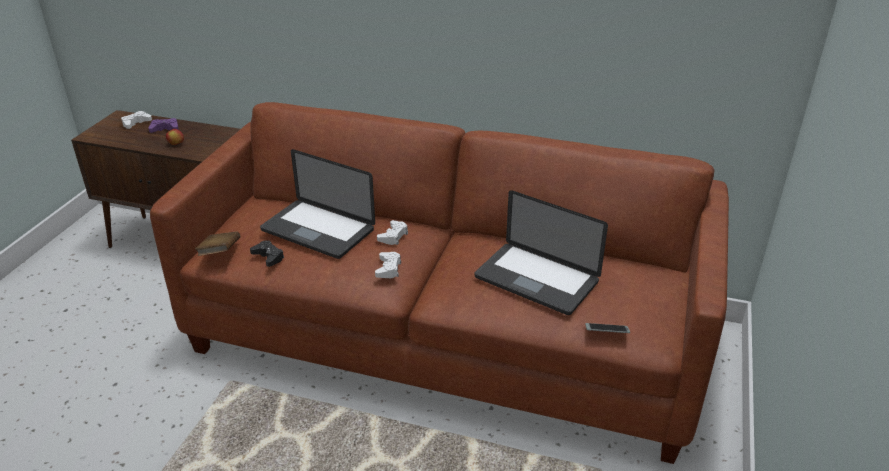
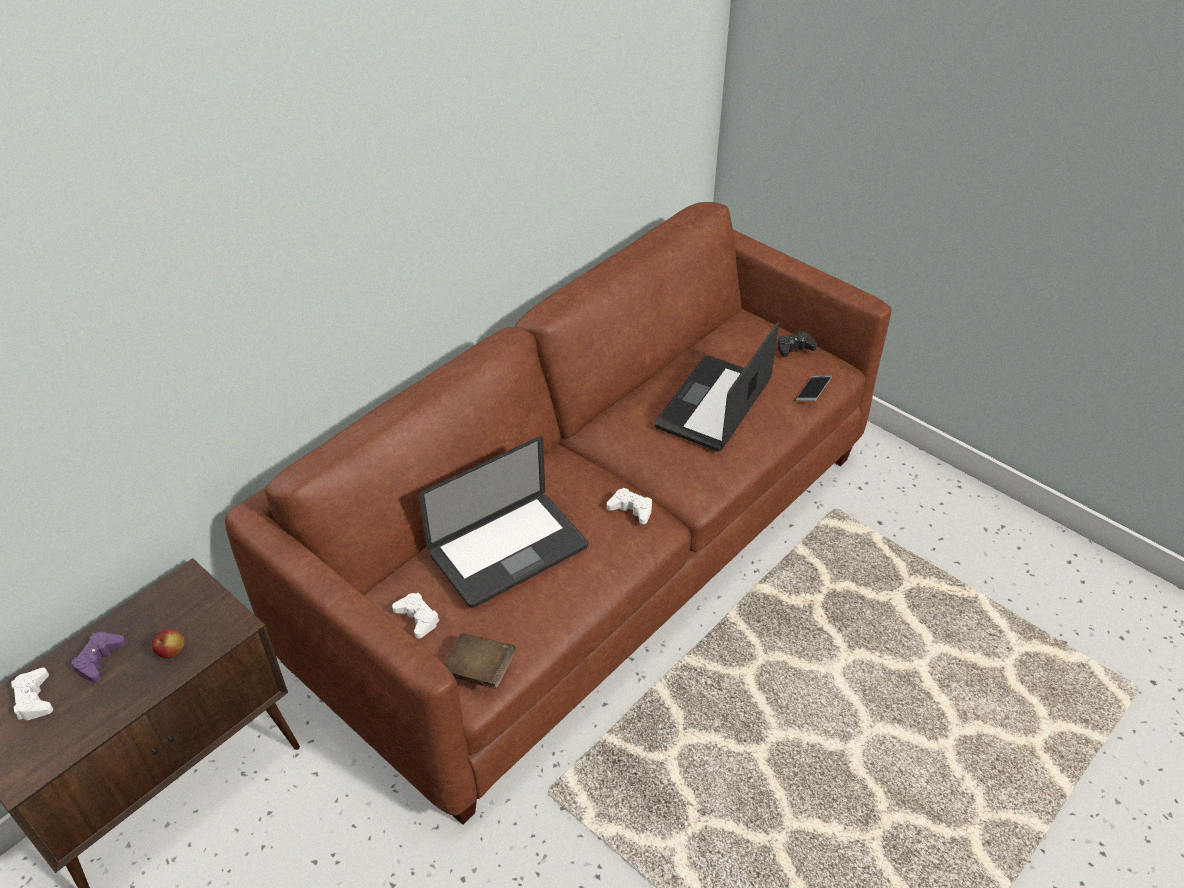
camera: 65 degrees left, 10 degrees up
black game controller [250,240,284,267] -> black game controller moved to [778,331,817,357]
white game controller [377,220,408,245] -> white game controller moved to [392,593,440,639]
laptop [475,190,608,315] -> laptop turned 150 degrees clockwise [654,321,779,452]

